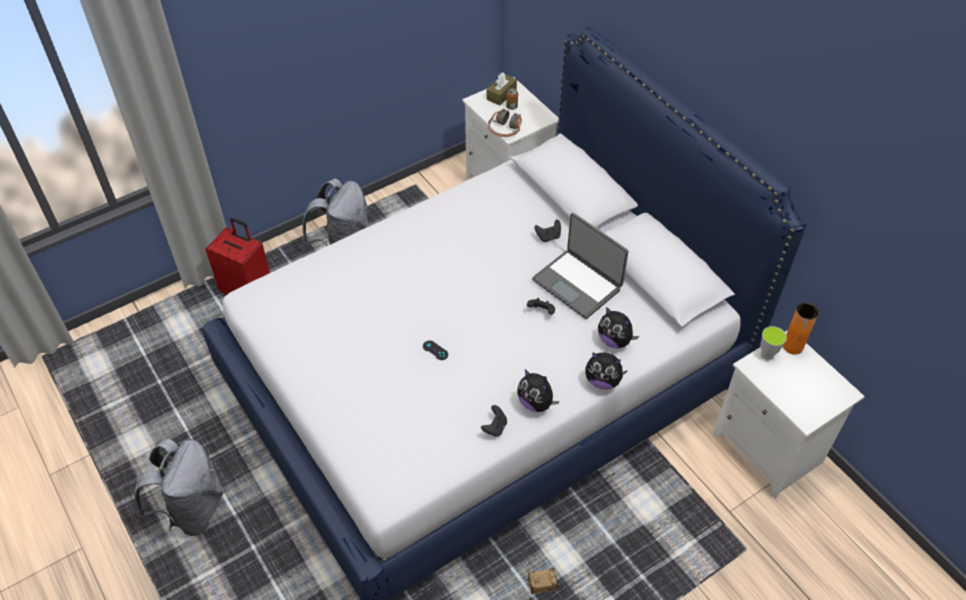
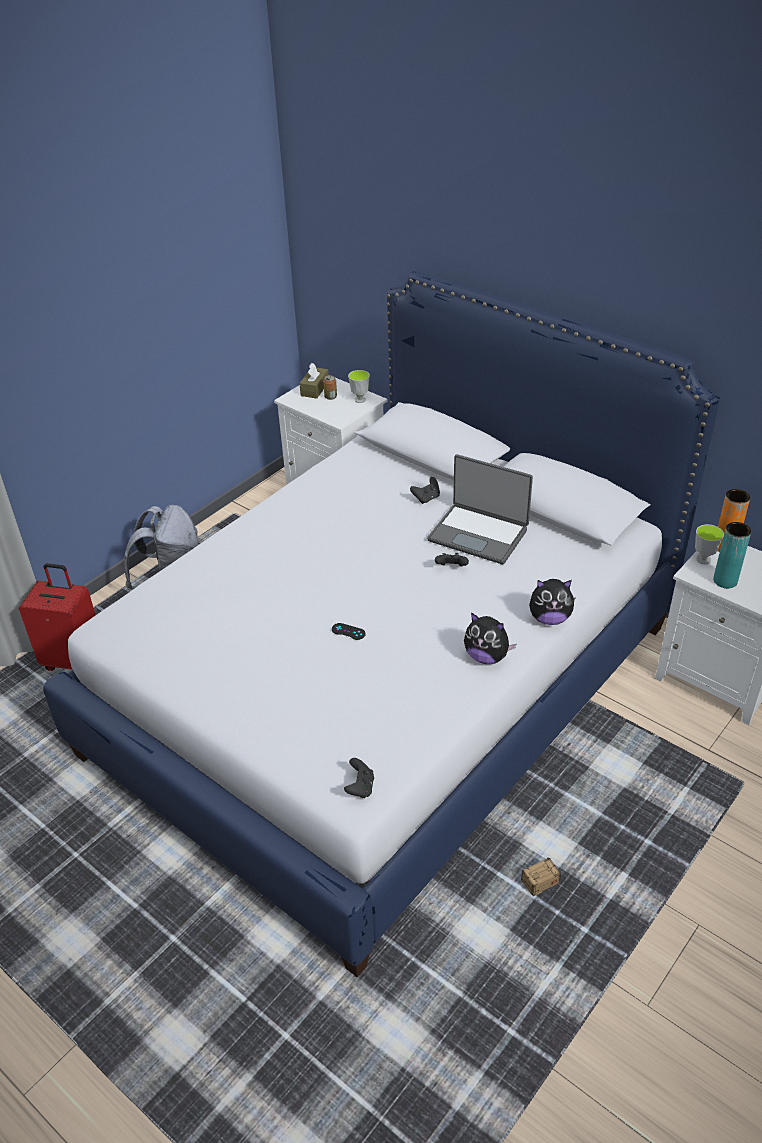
camera: 15 degrees left, 10 degrees down
grey backpack [135,439,224,536] -> none
black game controller [481,405,507,437] -> black game controller moved to [344,758,374,798]
headphones [488,109,522,137] -> none
plush toy [598,307,639,348] -> none
none -> cup [348,370,370,403]
none -> turquoise vase [713,522,751,588]

